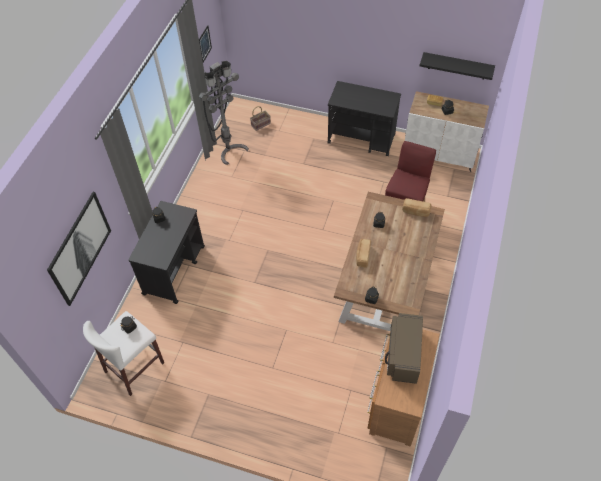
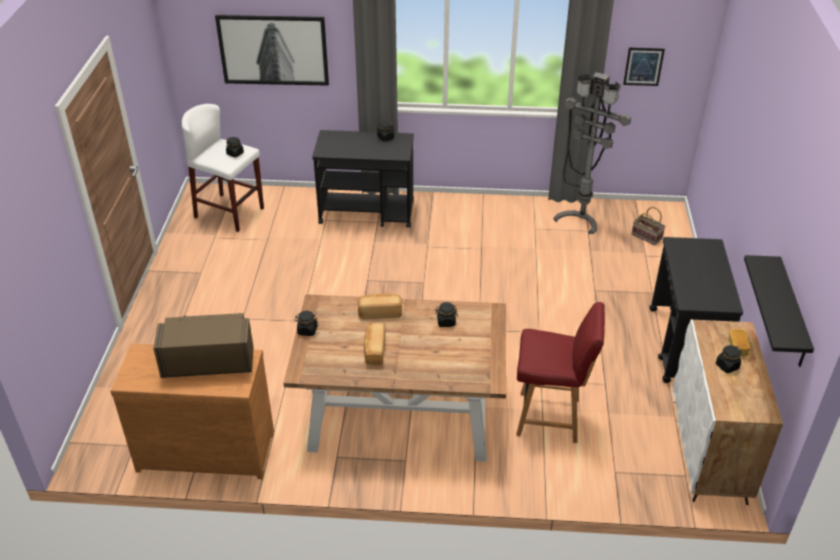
camera: 75 degrees right, 15 degrees down
bread [402,198,431,217] -> bread moved to [364,323,386,365]

